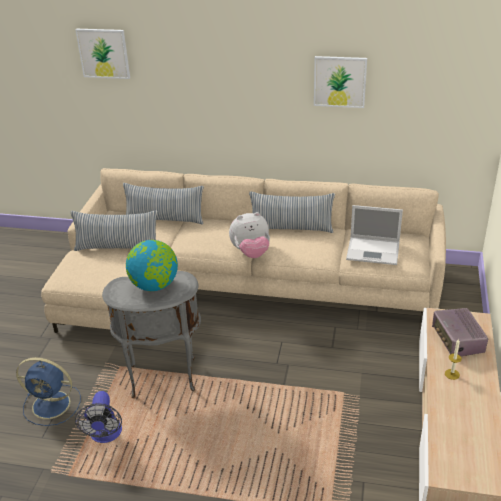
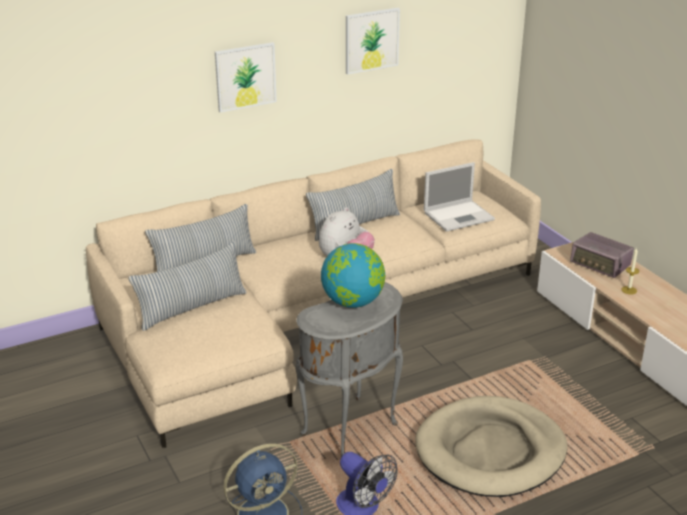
camera: 40 degrees left, 5 degrees down
picture [75,29,130,79] -> picture moved to [215,42,277,113]
none -> beige dog bed [415,396,567,497]

